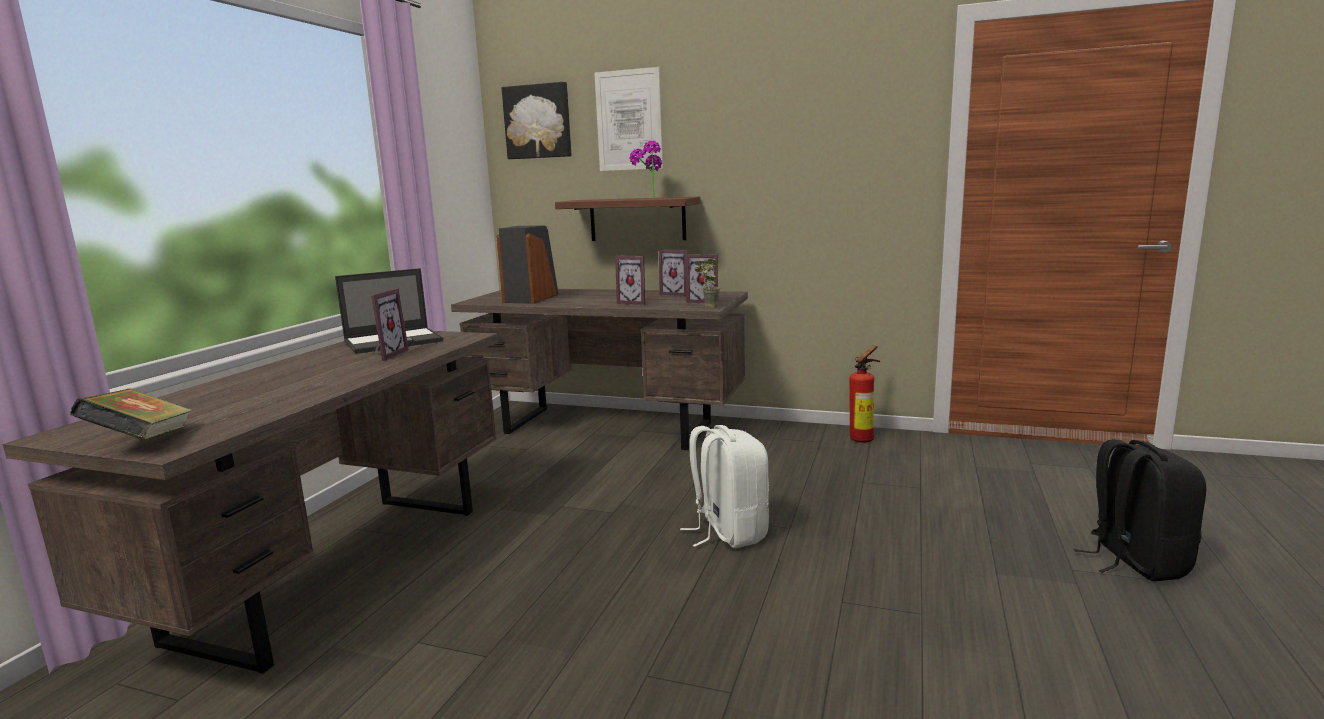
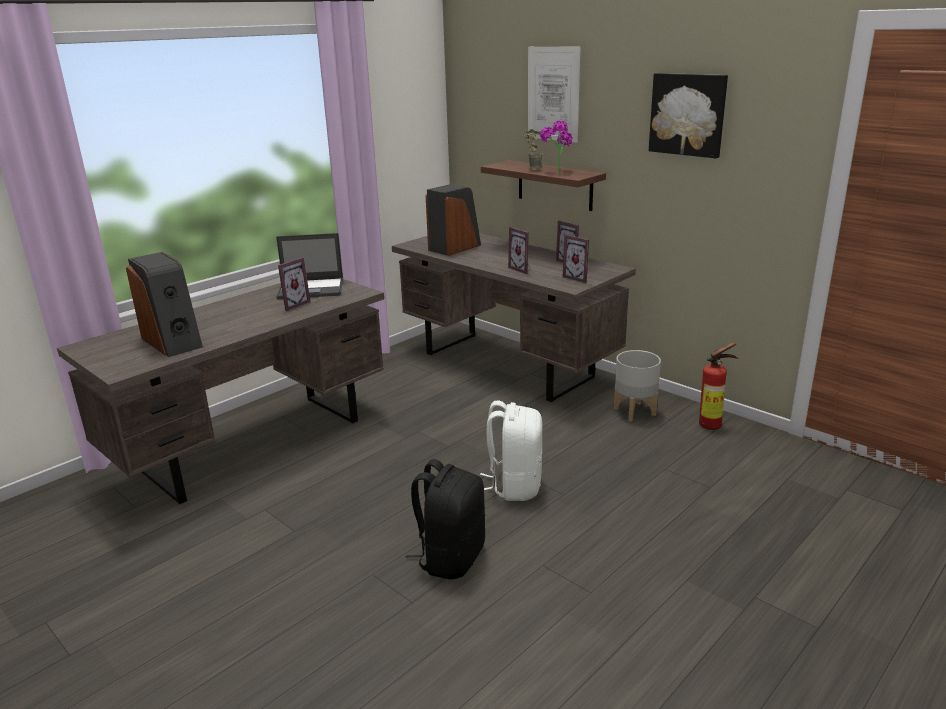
camera: 25 degrees right, 10 degrees up
book [70,389,192,440] -> none
picture [502,82,571,159] -> picture moved to [649,73,728,158]
potted plant [695,258,720,308] -> potted plant moved to [524,129,543,171]
black backpack [1074,439,1206,581] -> black backpack moved to [406,459,485,579]
none -> speaker [126,252,203,357]
none -> grey planter [614,350,661,422]

